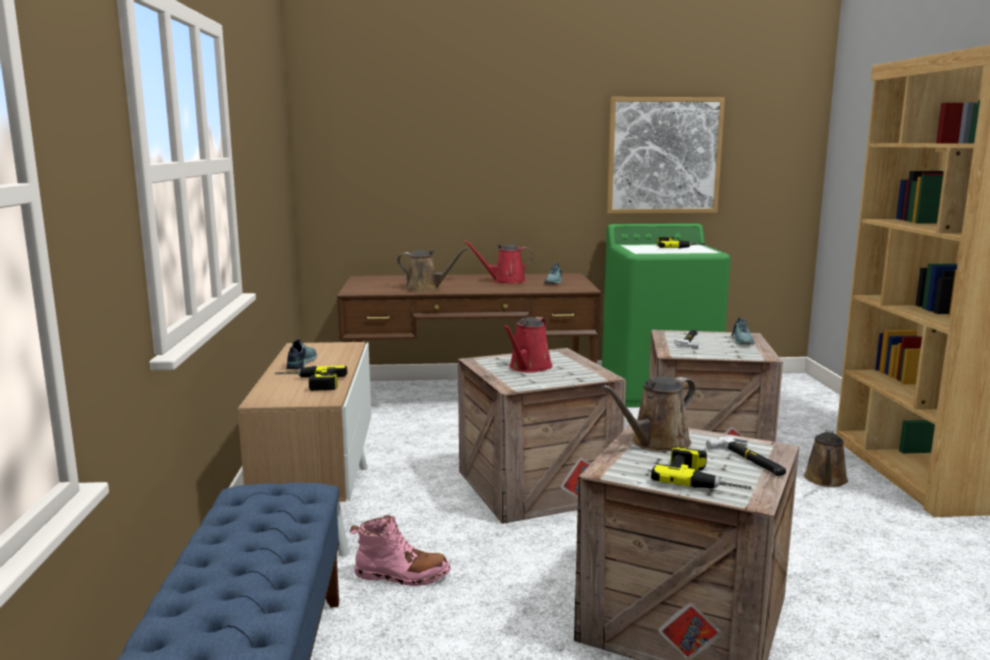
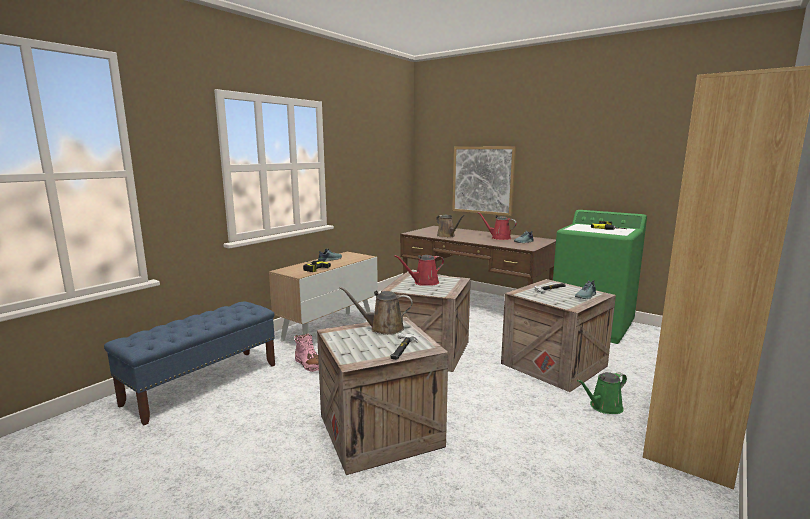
camera: 40 degrees right, 0 degrees up
picture [607,97,725,214] -> picture moved to [452,146,516,216]
power drill [651,447,751,489] -> none
brown watering can [804,430,848,487] -> green watering can [577,372,627,414]

